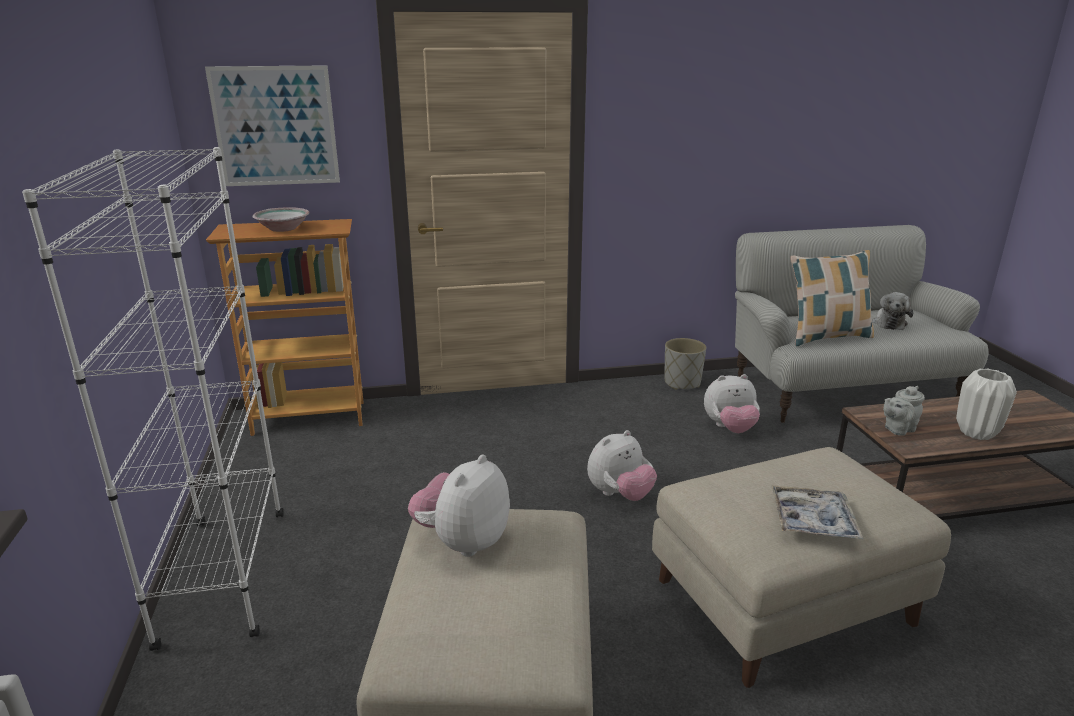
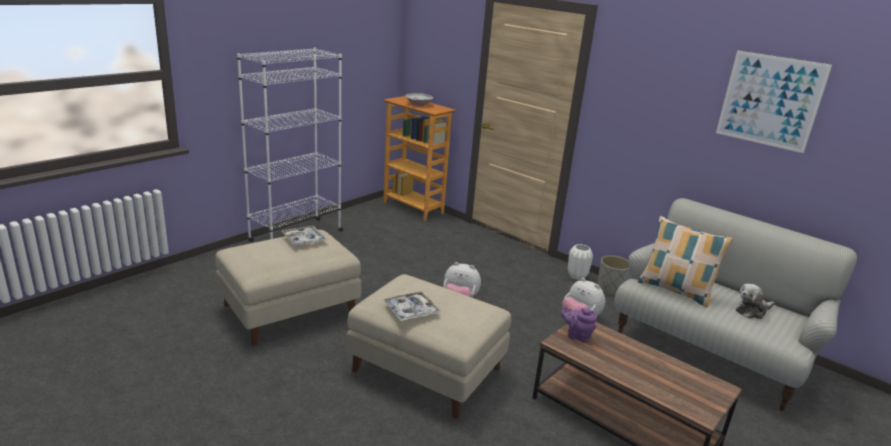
camera: 50 degrees right, 0 degrees up
picture [205,66,340,186] -> picture moved to [716,51,832,153]
plush toy [408,454,510,557] -> tray [281,226,328,246]
grey teapot [883,386,925,436] -> purple teapot [561,306,597,343]
white vase [956,369,1017,440] -> white vase moved to [568,244,593,280]

